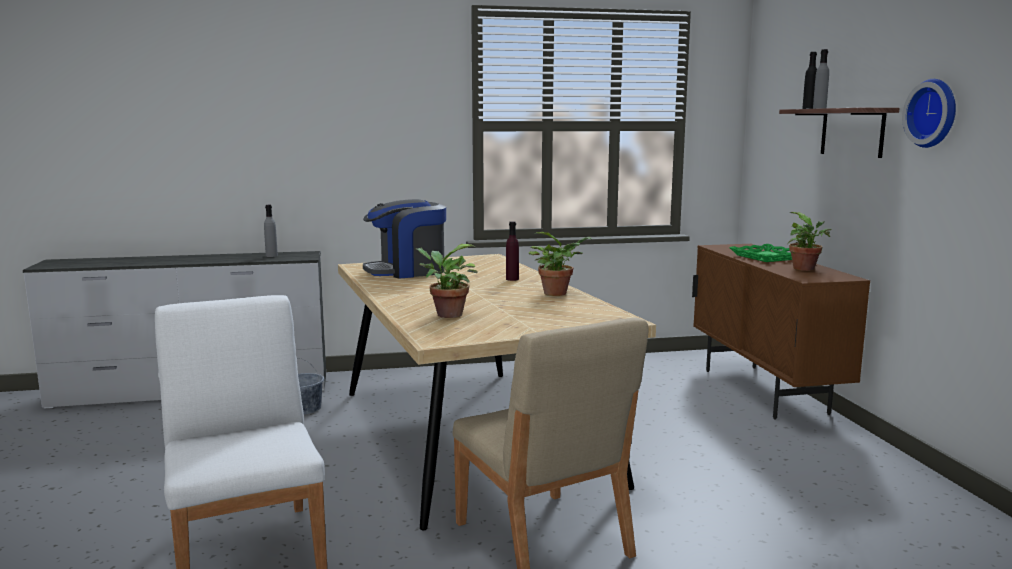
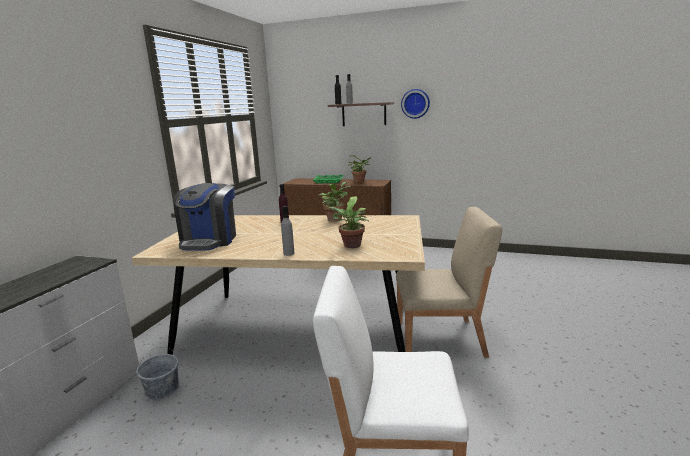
camera: 60 degrees left, 5 degrees up
grey bottle [264,205,278,257] -> grey bottle moved to [281,206,294,256]

